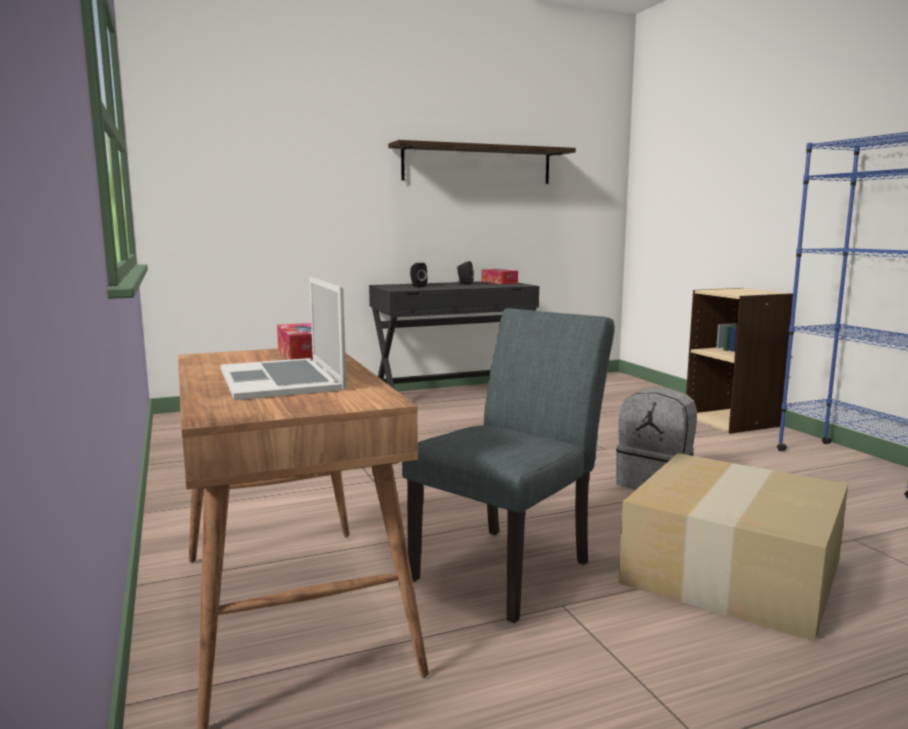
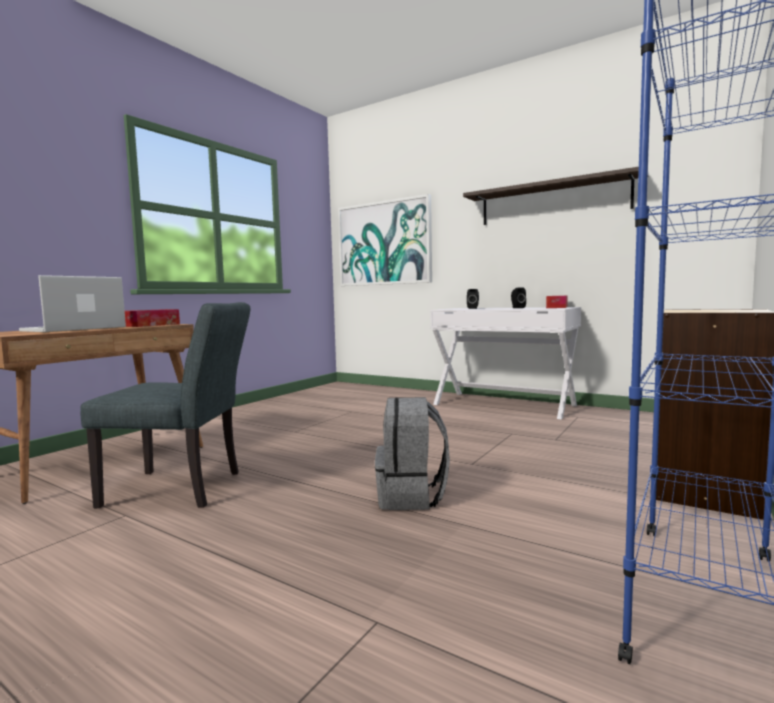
camera: 55 degrees right, 5 degrees down
black desk [369,281,539,389] -> white desk [430,307,581,420]
cardboard box [619,453,848,642] -> none
none -> picture [338,194,432,286]

